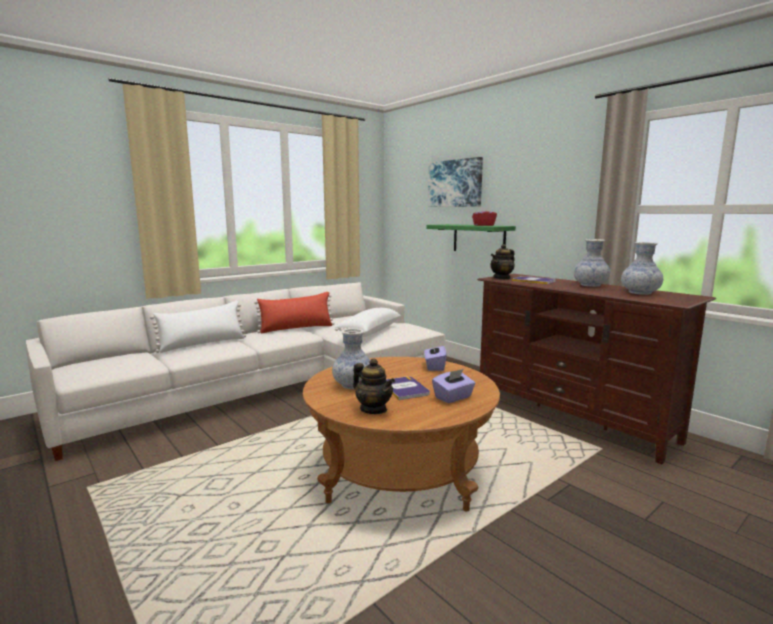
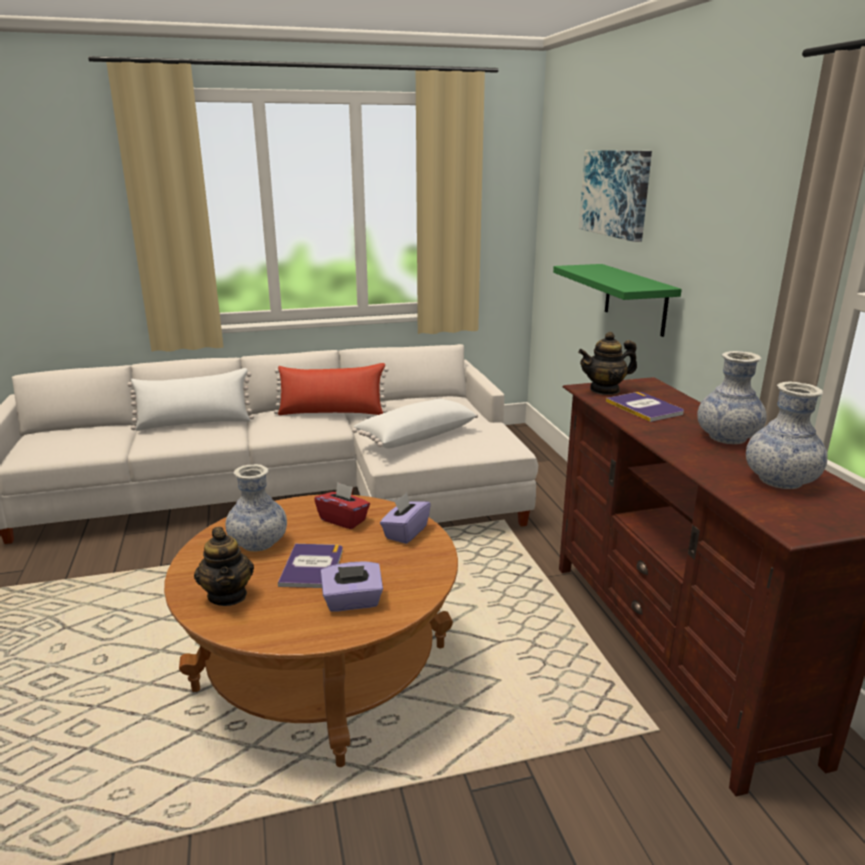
camera: 25 degrees right, 10 degrees up
red tissue box [472,207,497,226] -> red tissue box moved to [314,482,370,529]

